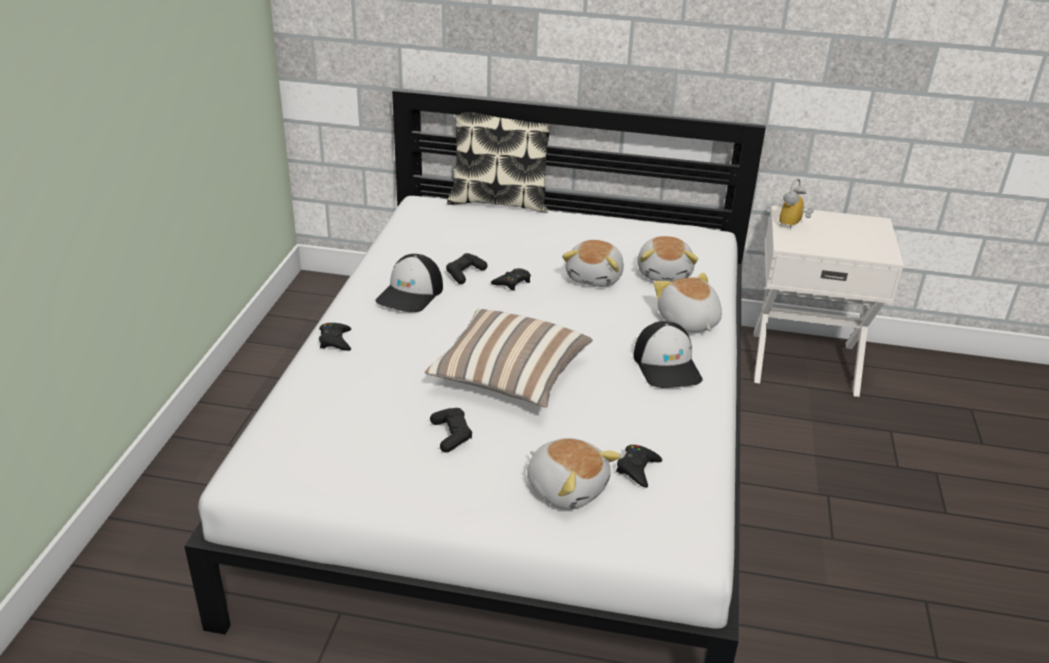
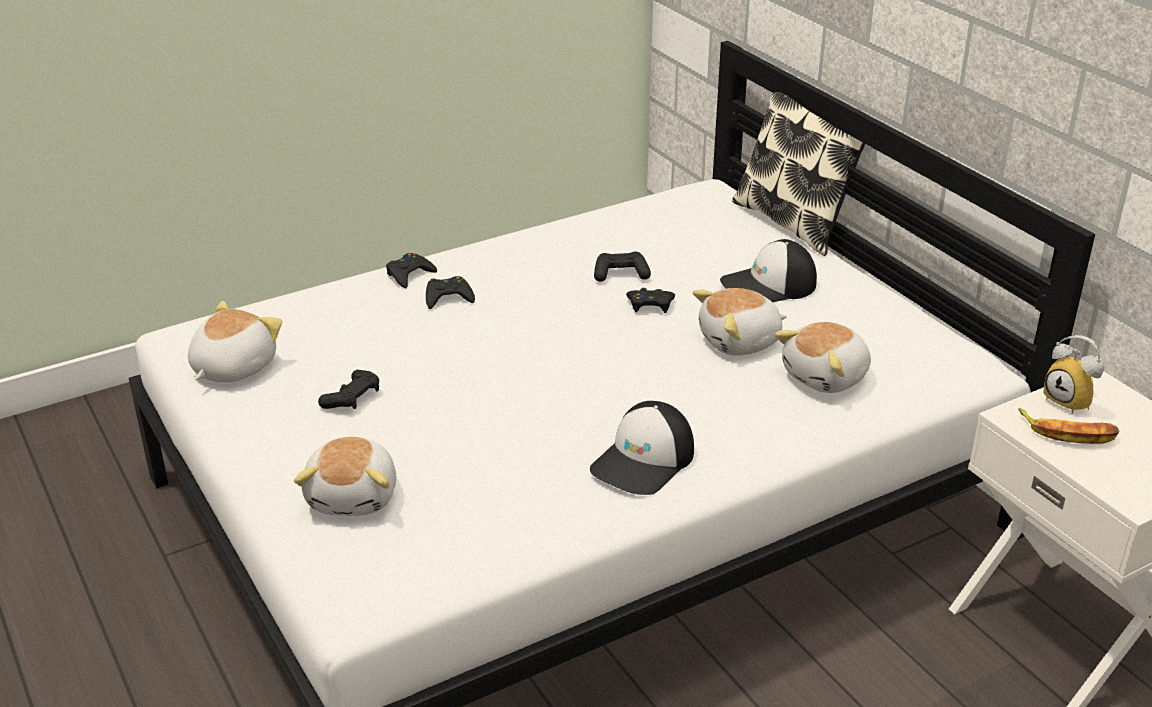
camera: 50 degrees right, 0 degrees up
cap [376,254,443,312] -> cap moved to [720,239,817,302]
pillow [425,309,593,408] -> none
black game controller [616,445,662,488] -> black game controller moved to [426,276,475,309]
plush toy [654,273,722,332] -> plush toy moved to [188,301,282,383]
alarm clock [779,178,814,230] -> alarm clock turned 120 degrees counterclockwise [1043,335,1104,414]
none -> banana [1019,408,1119,444]

